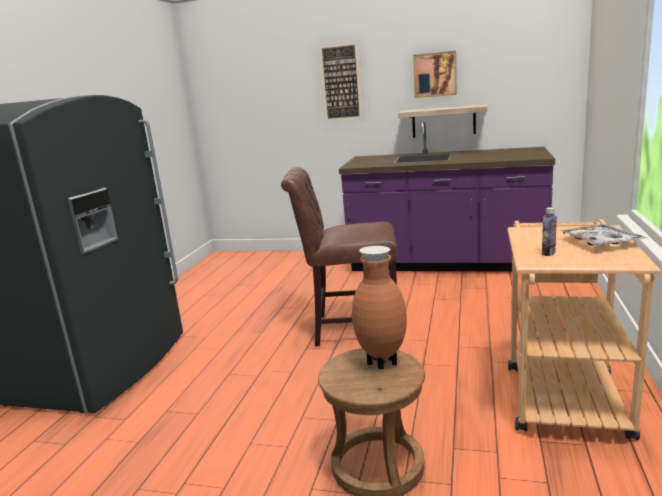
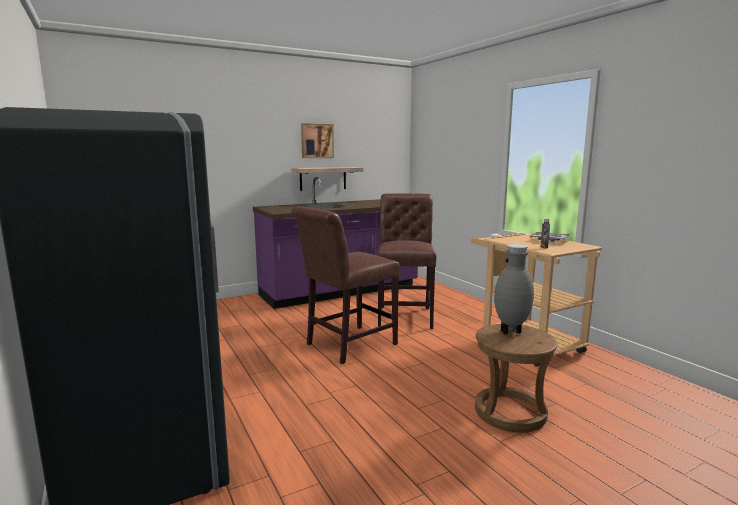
camera: 45 degrees left, 5 degrees down
picture [317,39,365,123] -> none
brown vase [352,246,407,369] -> grey vase [494,244,534,335]
none -> brown chair [377,193,436,329]

